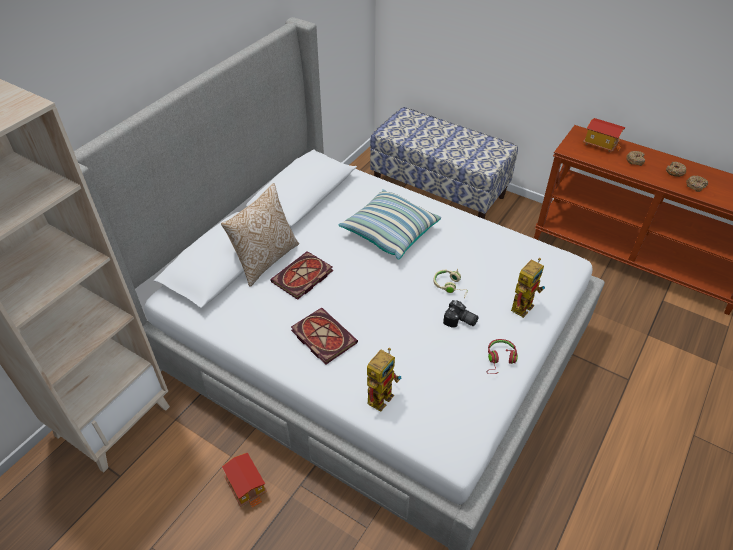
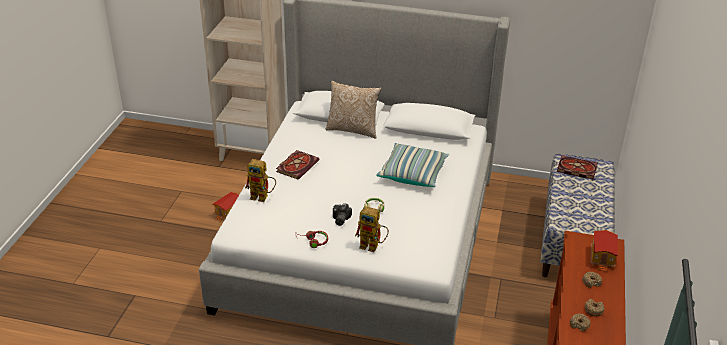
camera: 70 degrees right, 10 degrees down
book [270,251,333,300] -> book moved to [557,155,598,180]

